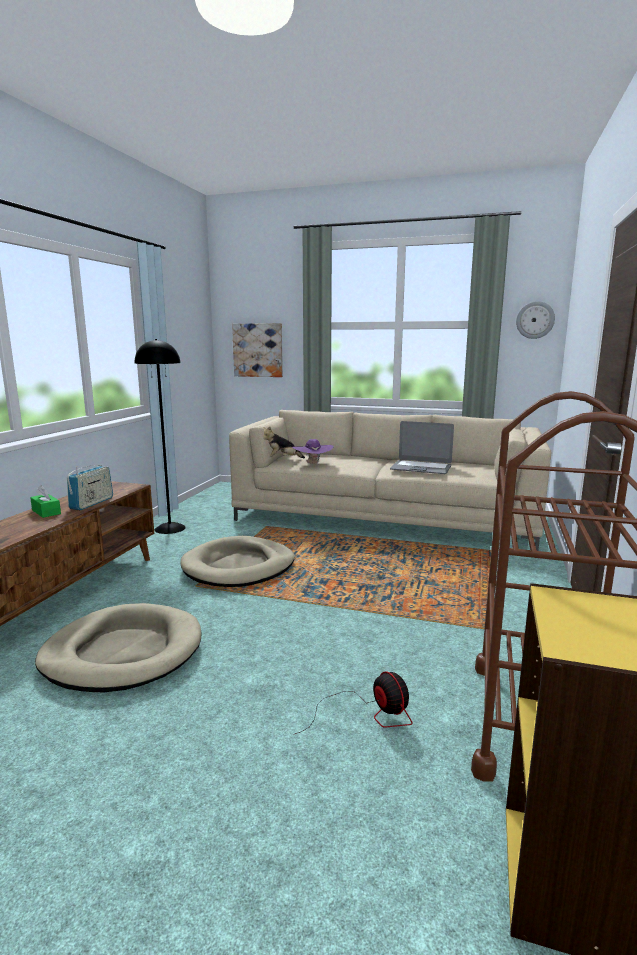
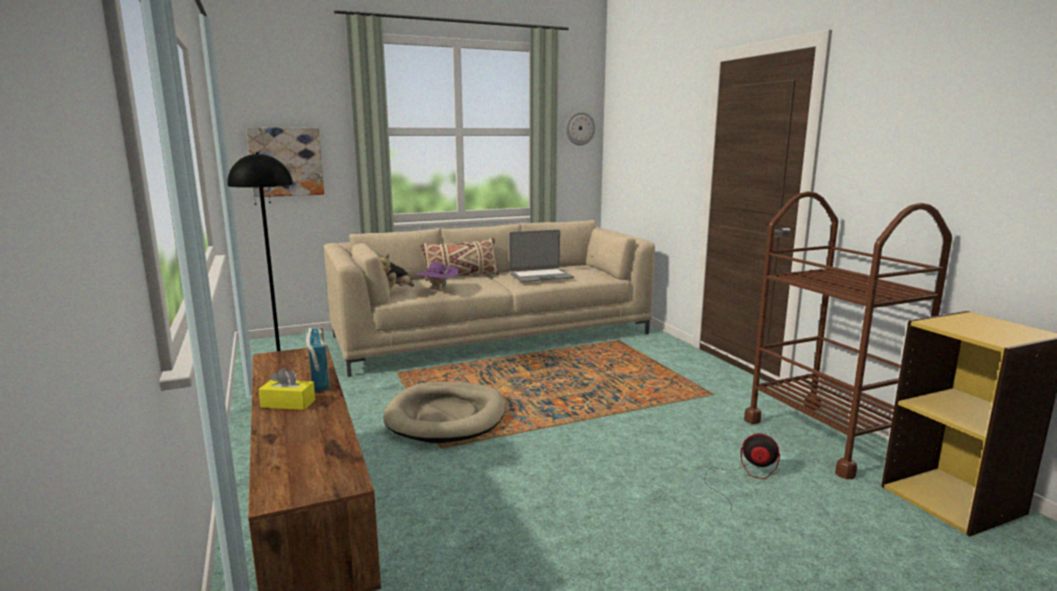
camera: 40 degrees left, 0 degrees up
green tissue box [30,486,61,518] -> yellow tissue box [258,367,316,410]
beige dog bed [35,603,201,692] -> none
none -> beige pillow [419,238,499,281]

